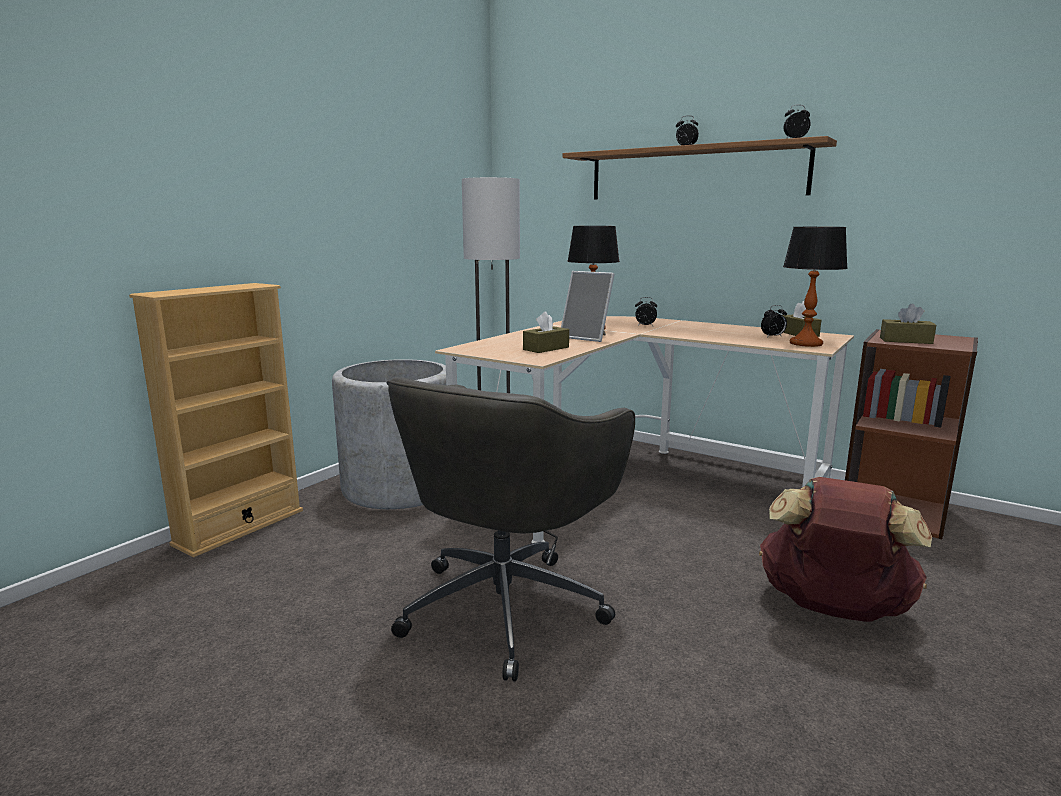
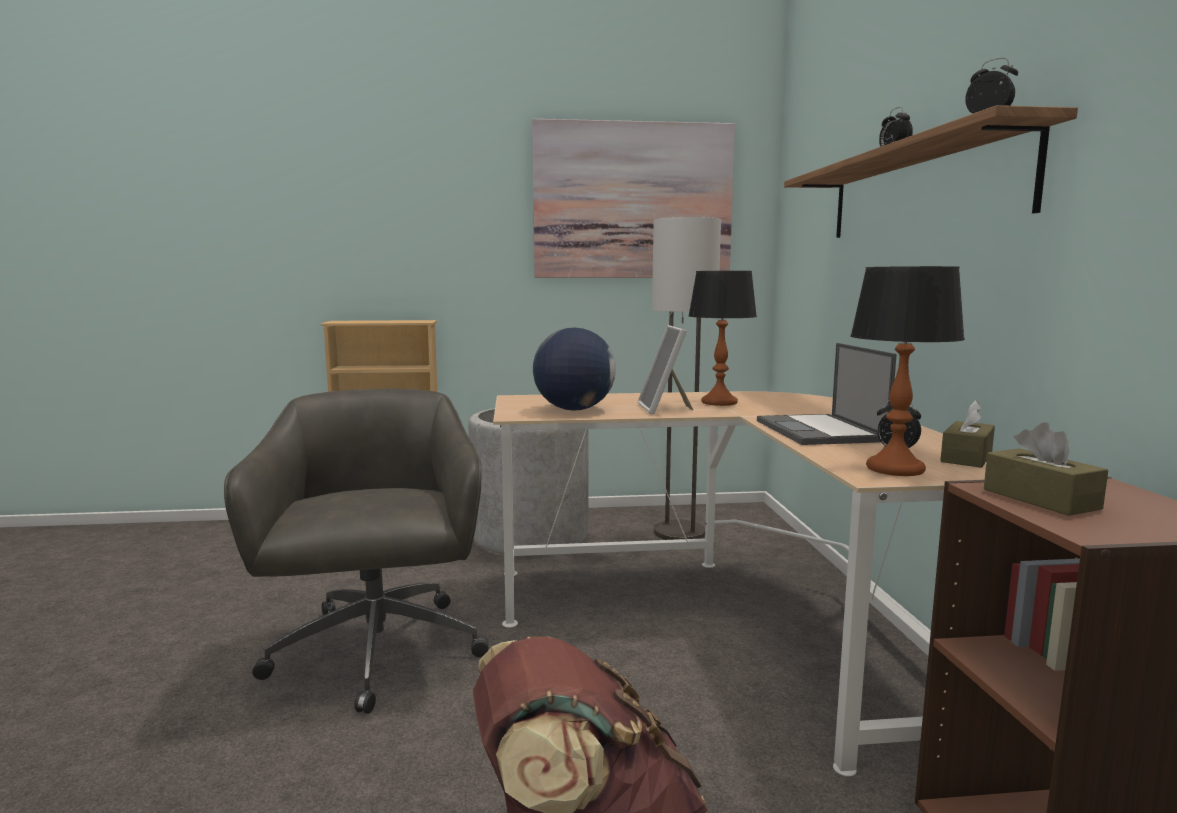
camera: 50 degrees right, 5 degrees down
grey office chair [387,377,635,682] -> grey office chair turned 90 degrees clockwise [224,389,489,714]
brown tissue box [523,311,569,353] -> globe [533,328,616,411]
alarm clock [635,297,657,326] -> none
none -> picture [532,119,735,278]
none -> laptop [757,343,897,445]

